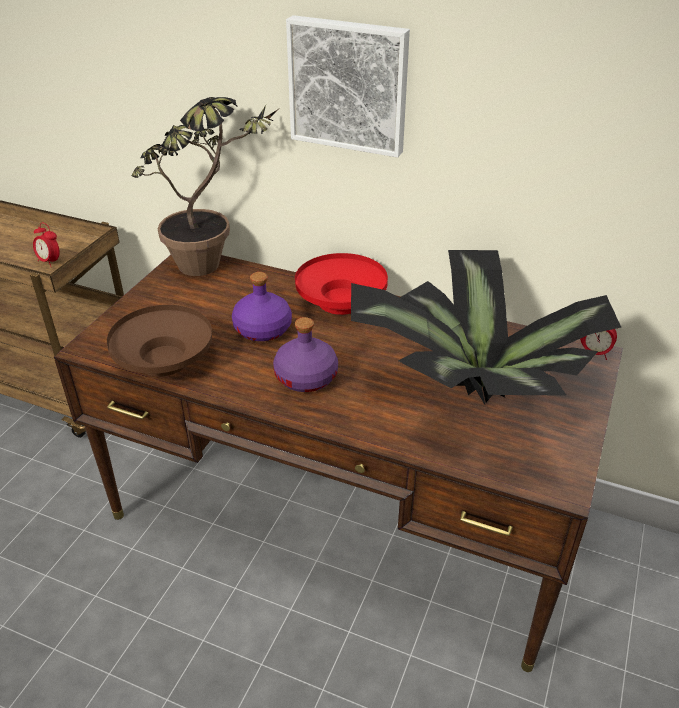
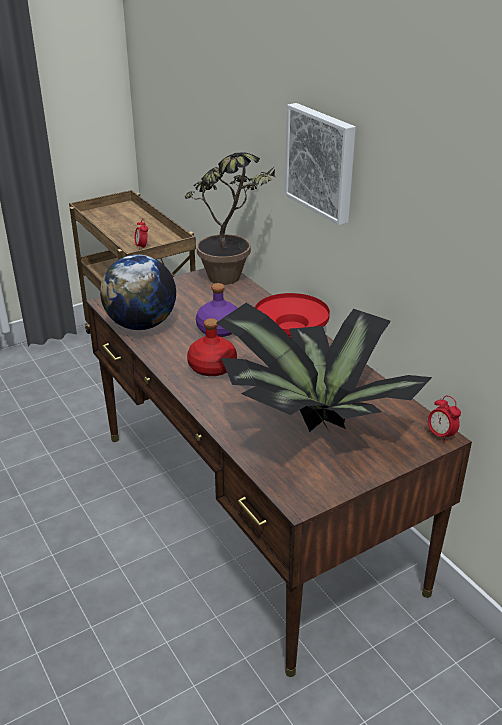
camera: 35 degrees right, 5 degrees down
brown bowl [107,305,212,377] -> globe [100,255,176,330]
purple bottle [273,317,338,392] -> red bottle [187,318,237,376]

